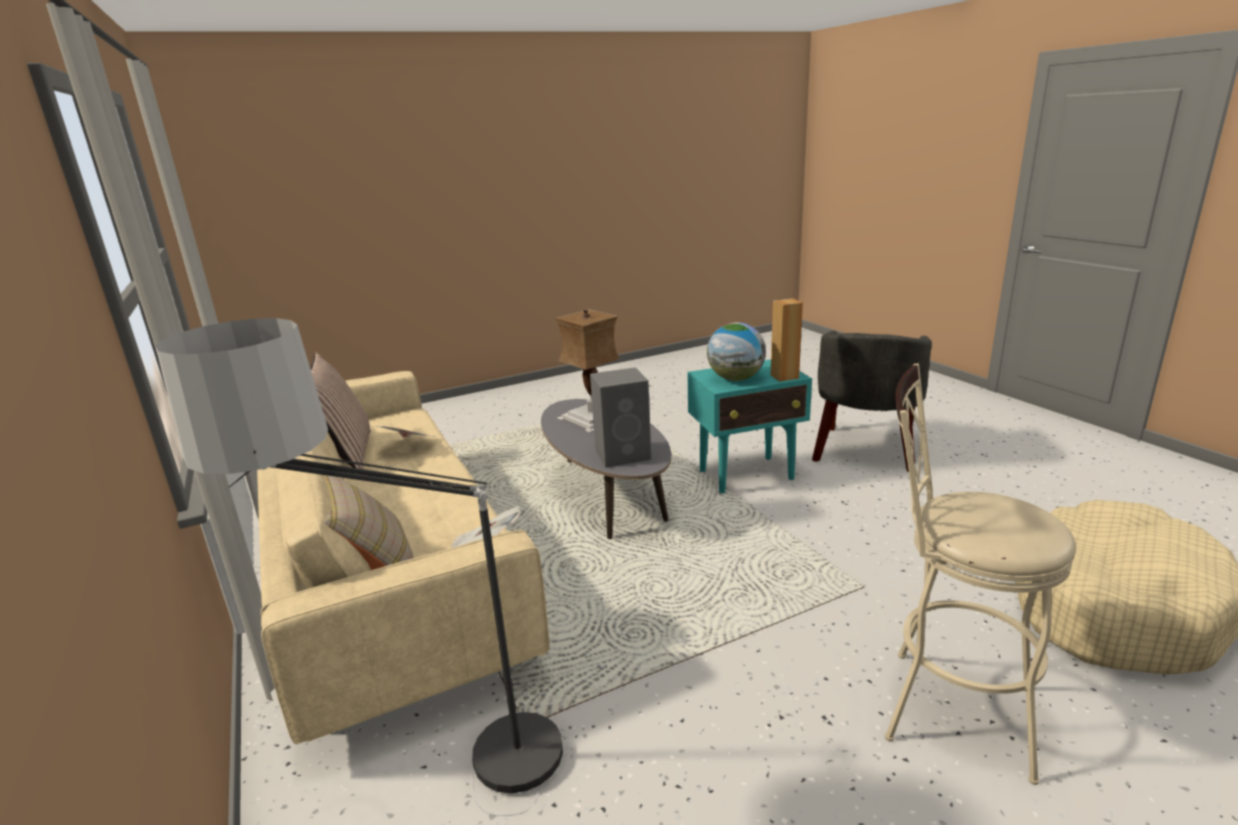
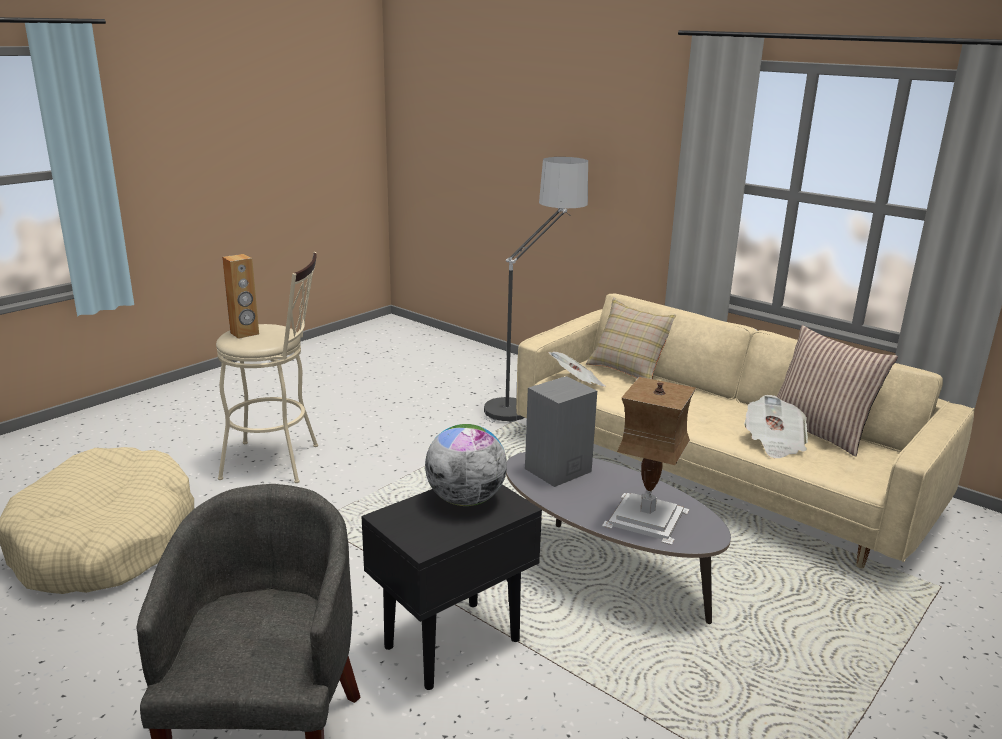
camera: 155 degrees right, 0 degrees up
turquoise side table [687,359,812,494] -> black side table [361,485,542,690]
brown speaker [770,298,803,382] -> brown speaker moved to [222,254,259,339]

